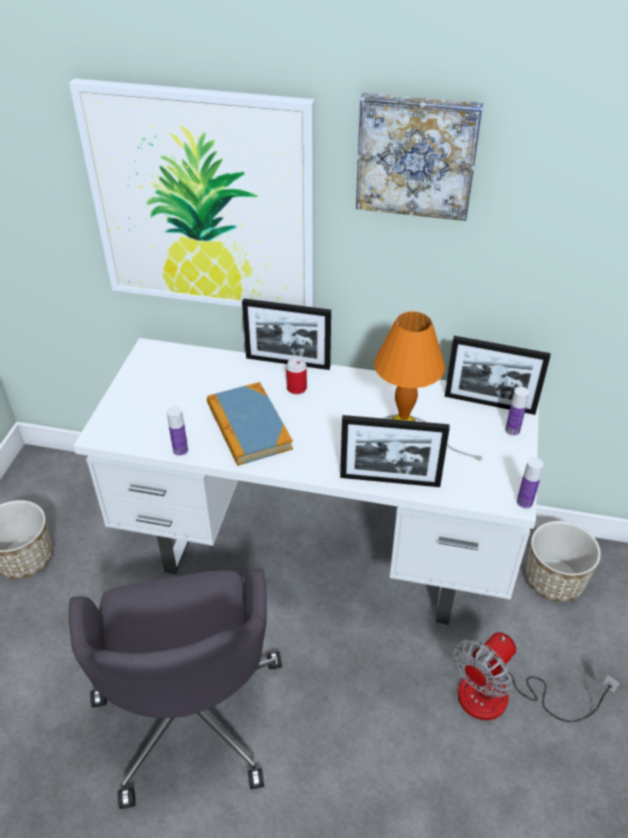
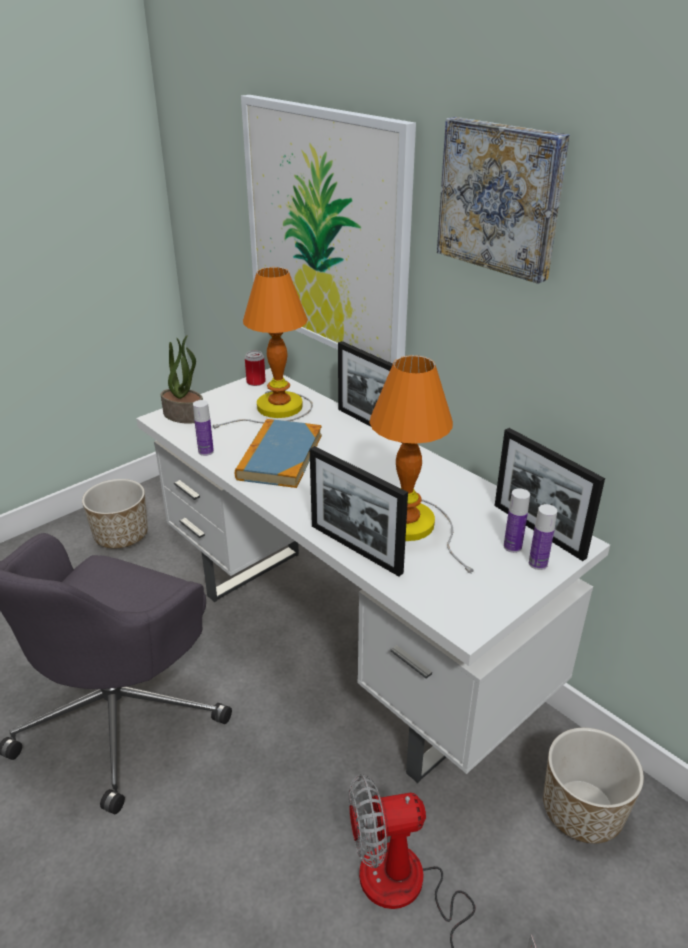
camera: 35 degrees right, 10 degrees down
can [286,358,307,394] -> can moved to [245,351,266,386]
bottle [517,458,544,509] -> bottle moved to [504,488,530,553]
none -> potted plant [161,335,203,424]
none -> table lamp [211,267,313,429]

